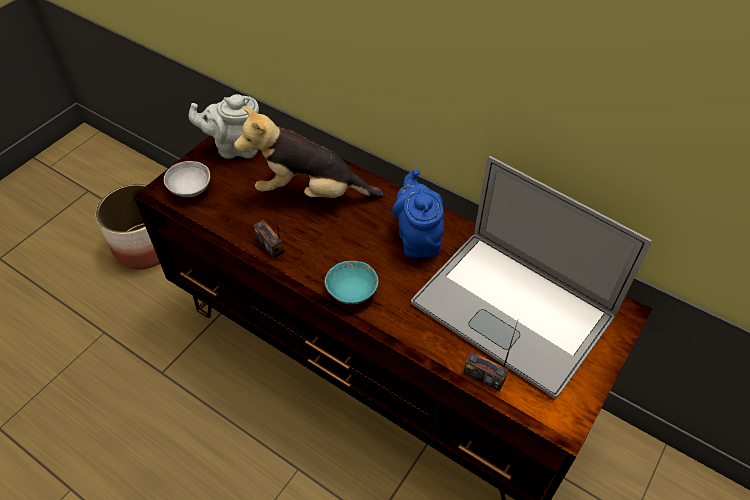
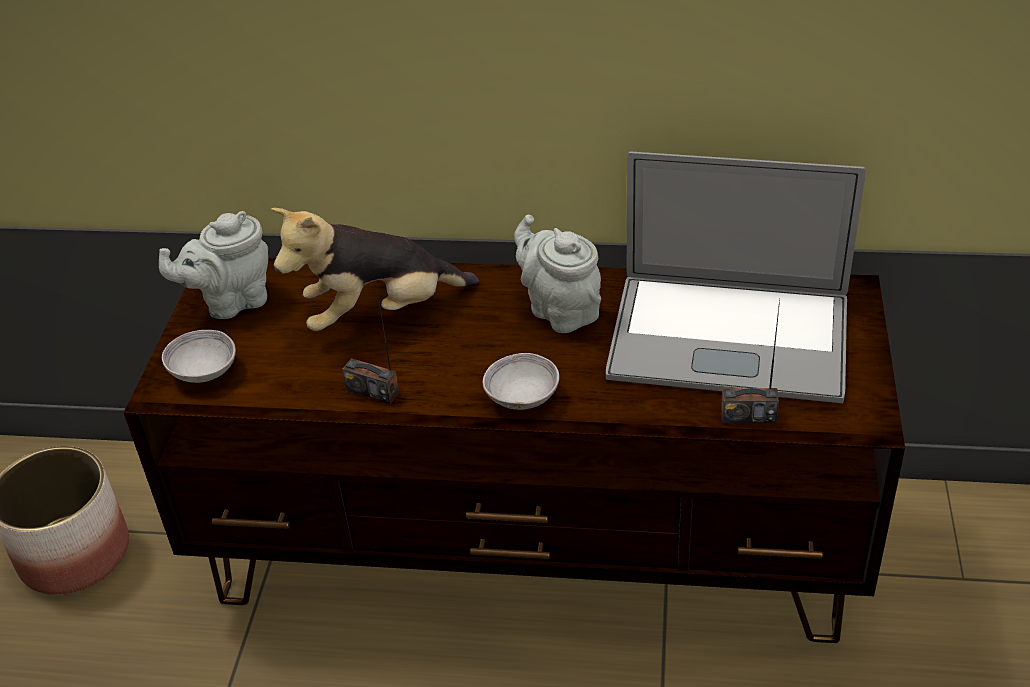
camera: 25 degrees left, 10 degrees down
turquoise bowl [325,261,378,304] -> grey bowl [483,353,559,410]
blue teapot [392,169,444,258] -> grey teapot [514,214,601,333]

